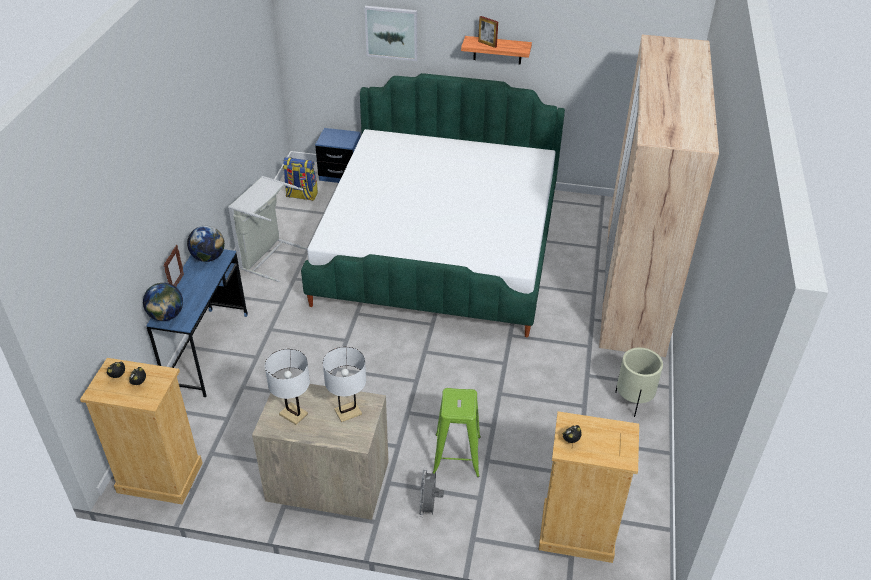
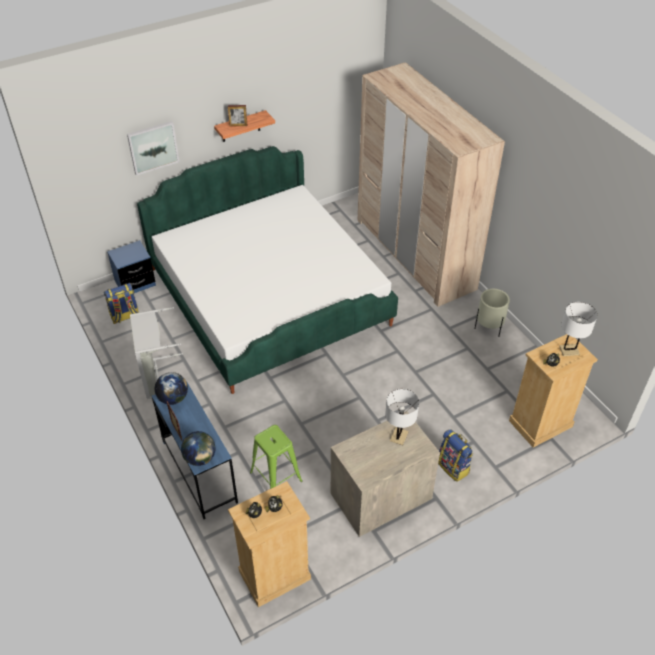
camera: 40 degrees left, 5 degrees up
white table lamp [265,349,310,425] -> white table lamp moved to [559,302,597,356]
grey fan [419,468,444,517] -> backpack [438,429,473,482]
green stool [432,388,481,477] -> green stool moved to [250,425,303,489]

